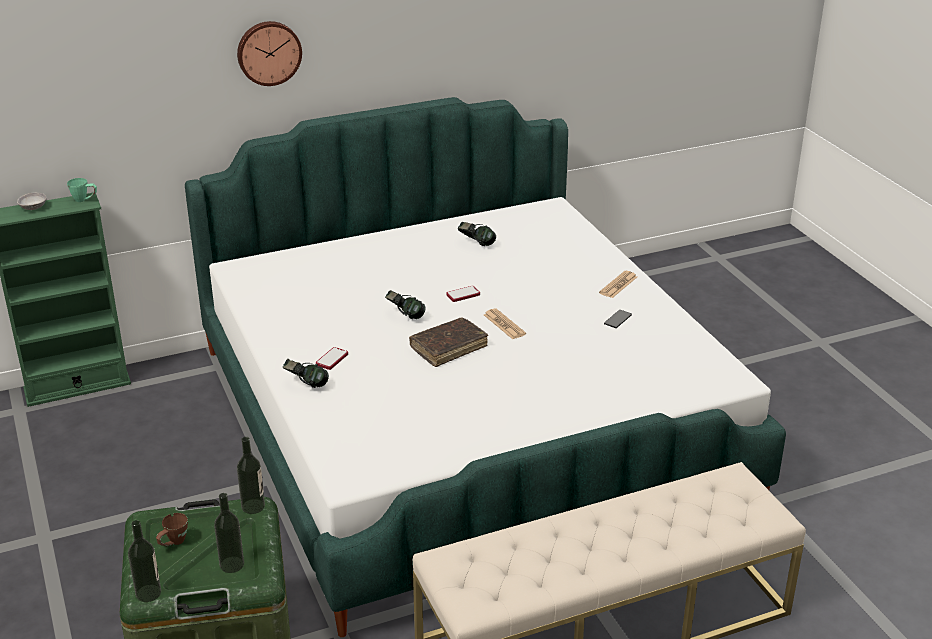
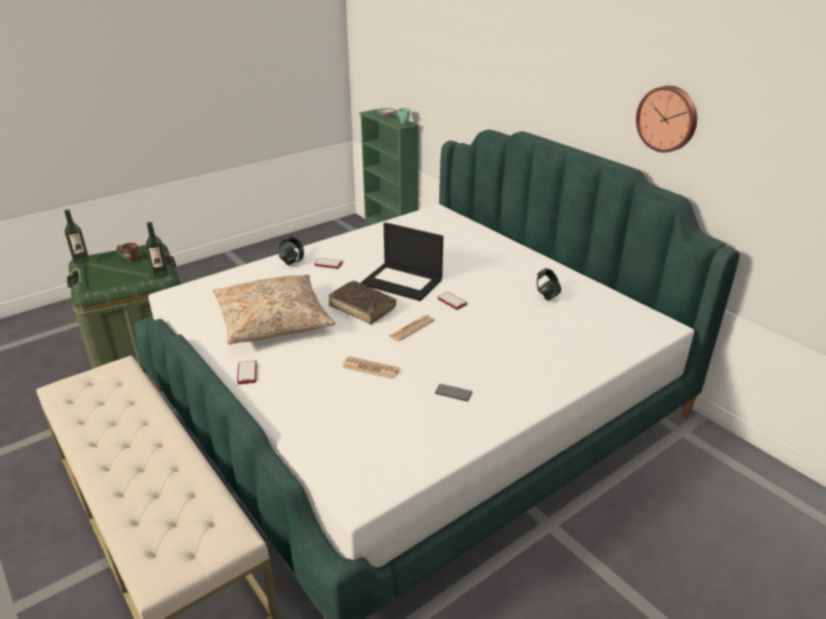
camera: 75 degrees right, 0 degrees up
bottle [214,493,244,573] -> none
wall clock [237,21,302,86] -> wall clock moved to [636,86,697,153]
headphones [385,290,425,319] -> laptop [361,222,443,301]
newspaper [599,271,637,298] -> newspaper moved to [343,356,400,379]
none -> beige pillow [213,275,336,345]
none -> phone [237,361,257,384]

